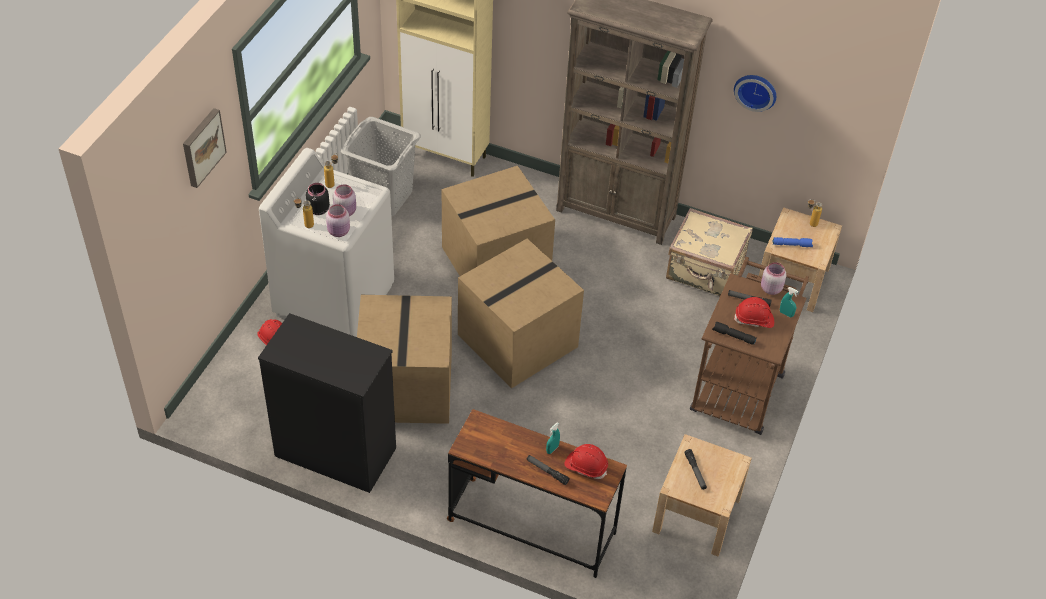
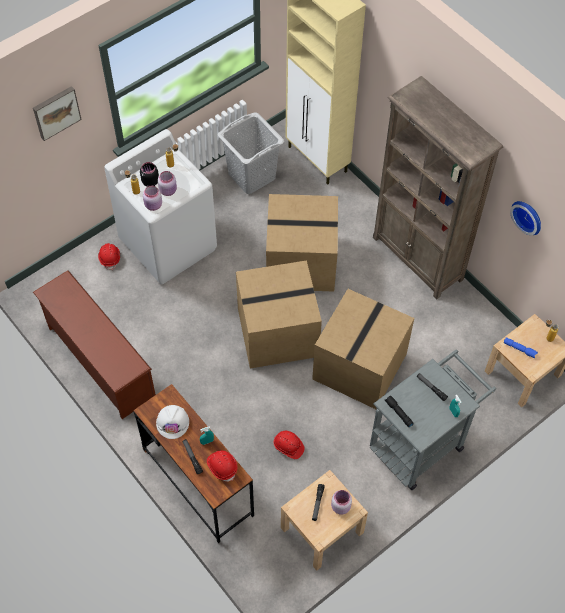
camera: 30 degrees right, 10 degrees up
black dresser [258,313,396,493] -> brown shoe rack [33,270,156,419]
cardboard box [357,295,452,424] -> cardboard box moved to [312,289,414,409]
beige suitcase [666,208,753,296] -> none
brown cart [690,257,809,435] -> grey cart [370,349,496,490]
red hard hat [734,297,774,328] -> red hard hat moved to [274,431,305,459]
pink jar [761,262,786,295] -> pink jar moved to [331,490,352,515]
none -> white hard hat [156,405,189,439]

